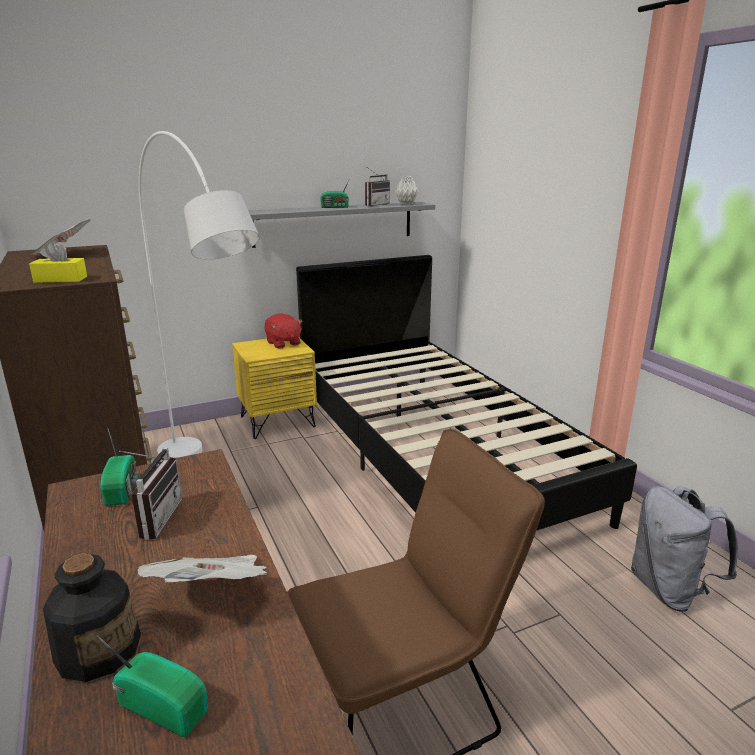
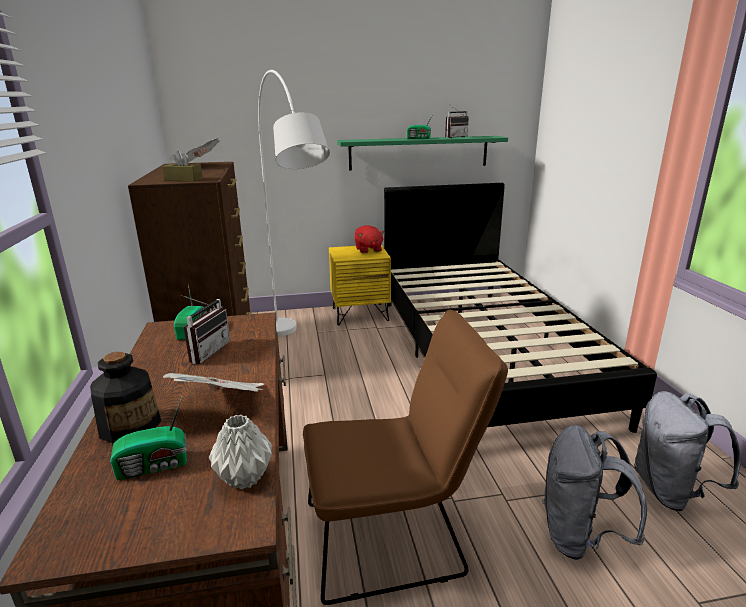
camera: 15 degrees right, 0 degrees up
yellow tissue box [29,242,87,283] -> brown tissue box [162,151,203,181]
radio [96,635,208,737] -> radio turned 120 degrees clockwise [110,395,187,480]
grey shelf [248,202,435,248] -> green shelf [337,136,508,171]
grey vase [395,176,418,205] -> grey vase moved to [209,415,272,490]
none -> grey backpack [542,425,647,560]

